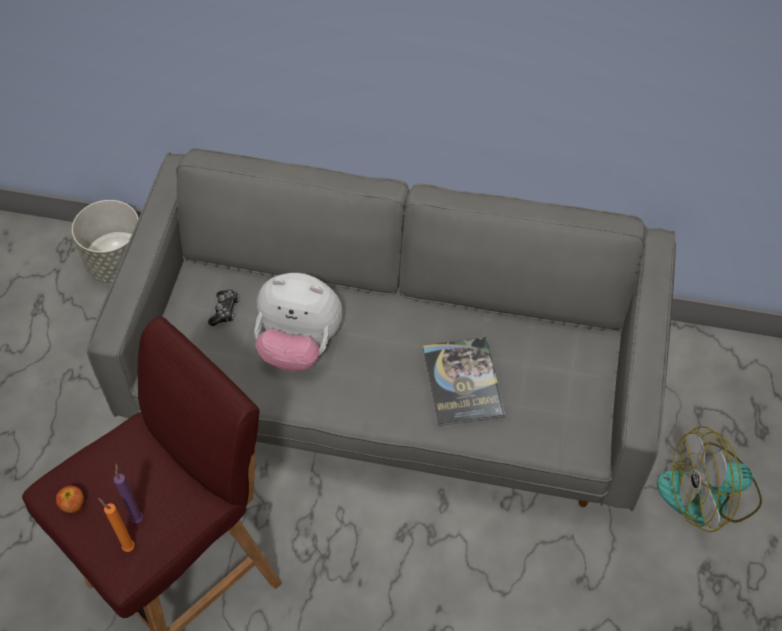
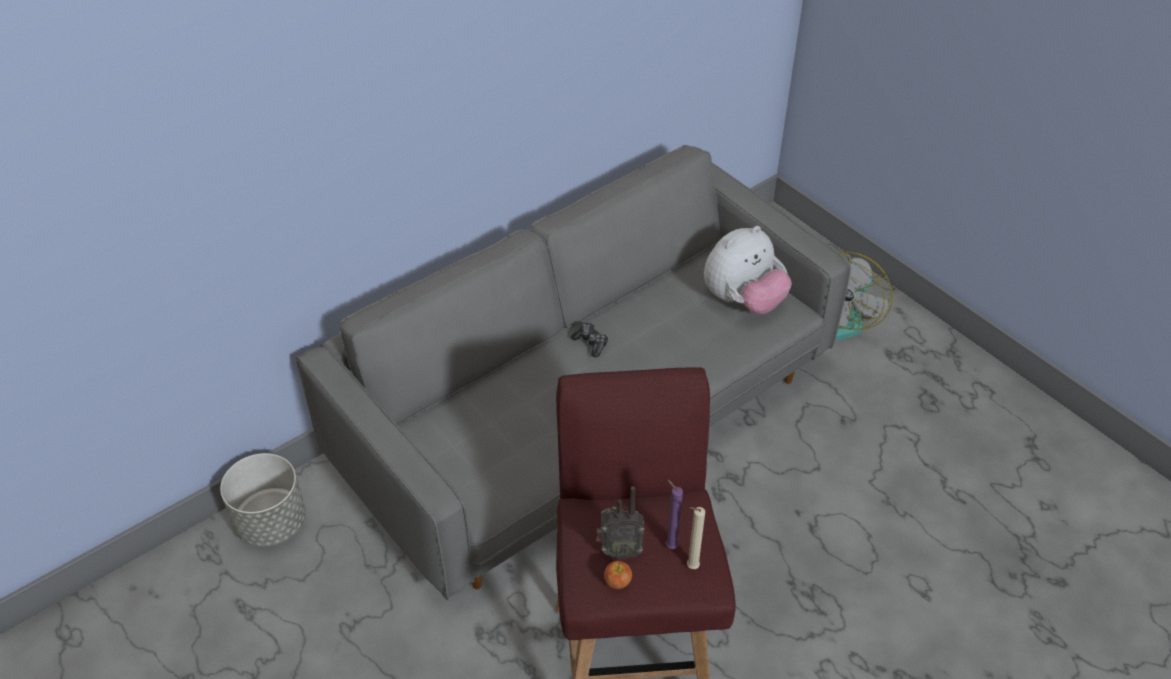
camera: 50 degrees left, 10 degrees down
orange candle [98,498,135,552] -> beige candle [687,507,705,569]
game controller [208,289,239,326] -> game controller moved to [571,323,608,357]
plush toy [254,273,343,371] -> plush toy moved to [704,226,792,314]
book [423,337,506,426] -> none
none -> radio [596,486,644,559]

